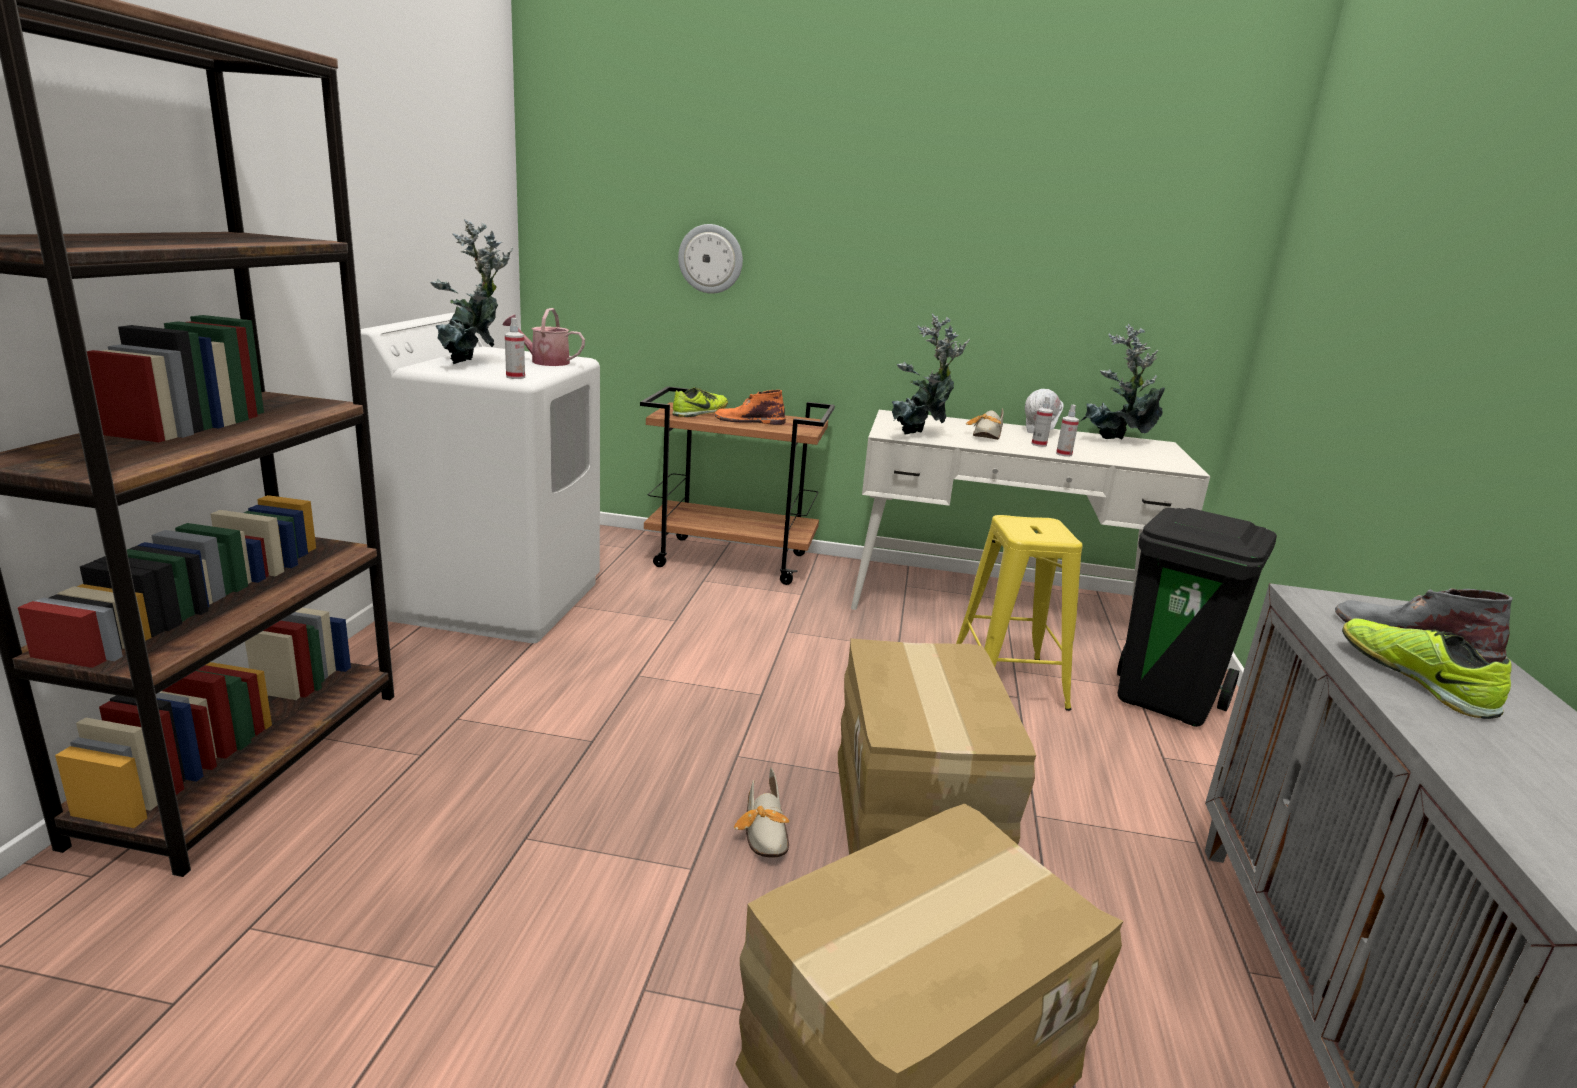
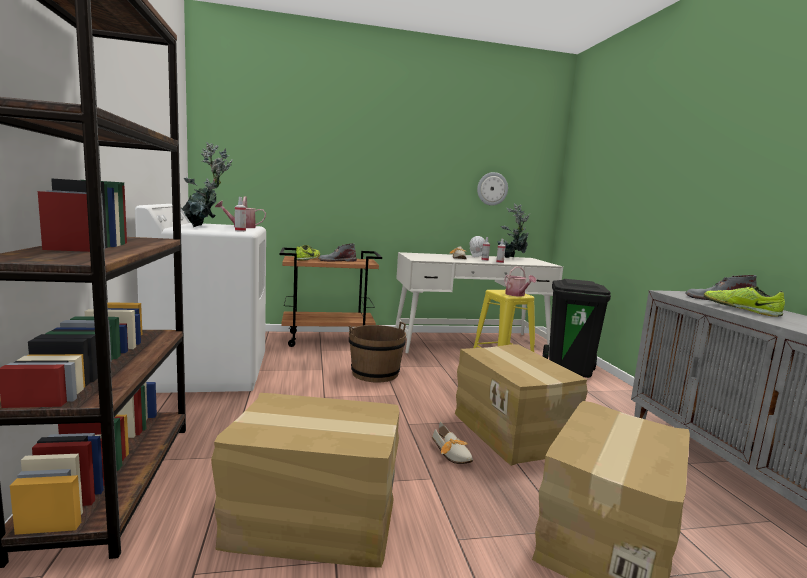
camera: 20 degrees left, 10 degrees down
wall clock [678,224,743,294] -> wall clock moved to [477,172,508,206]
orange boot [714,390,786,425] -> grey boot [318,243,357,261]
potted plant [892,314,970,434] -> none
none -> cardboard box [211,393,399,568]
none -> brown bucket [349,321,406,383]
none -> watering can [504,267,536,297]

